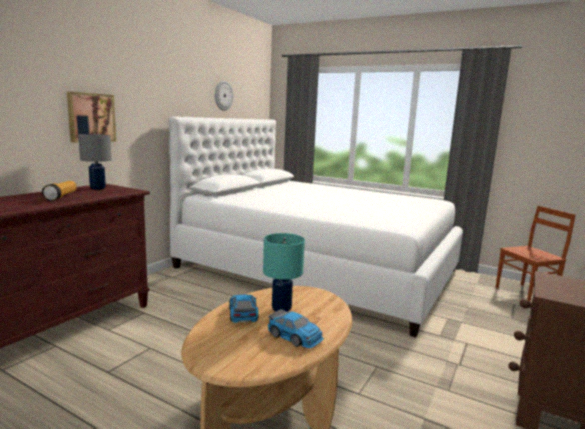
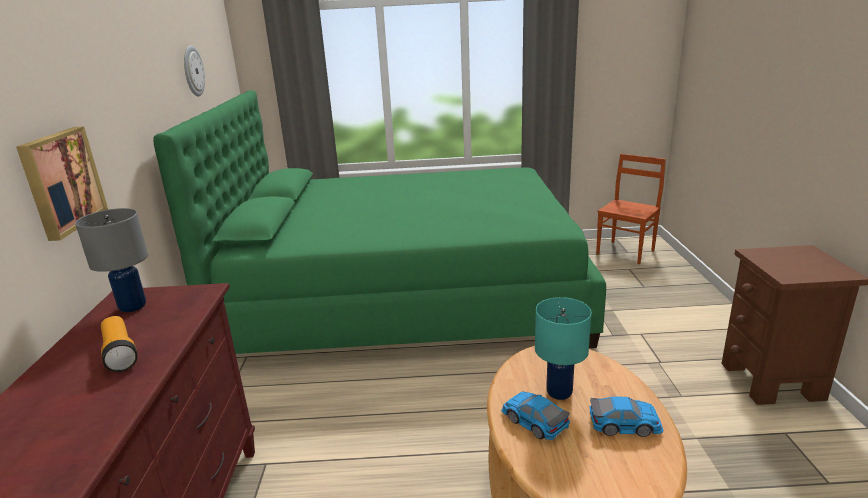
camera: 30 degrees left, 10 degrees up
white bed [169,116,463,338] -> green bed [153,90,606,354]

